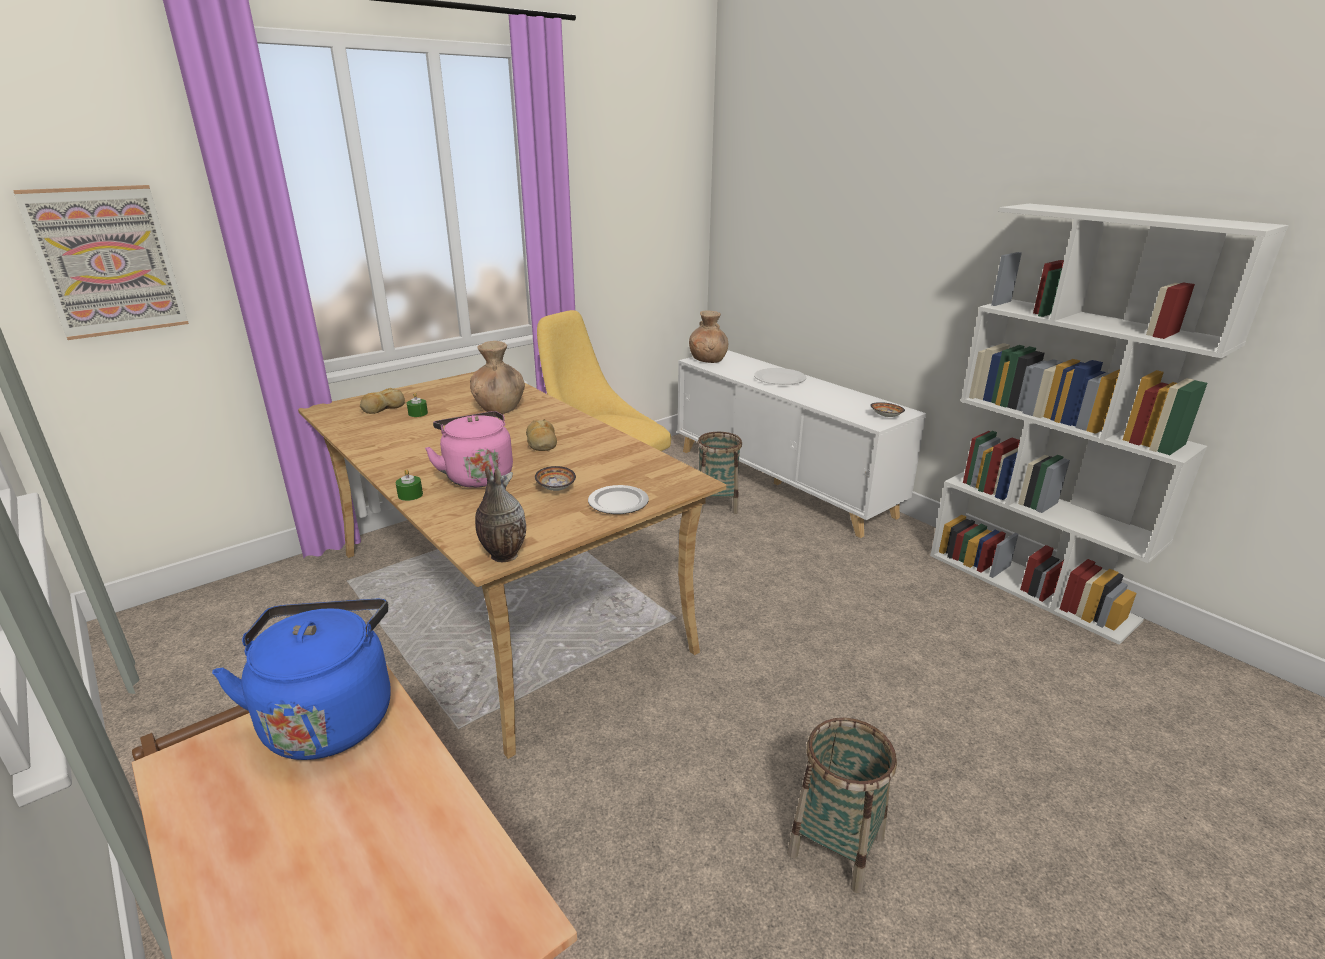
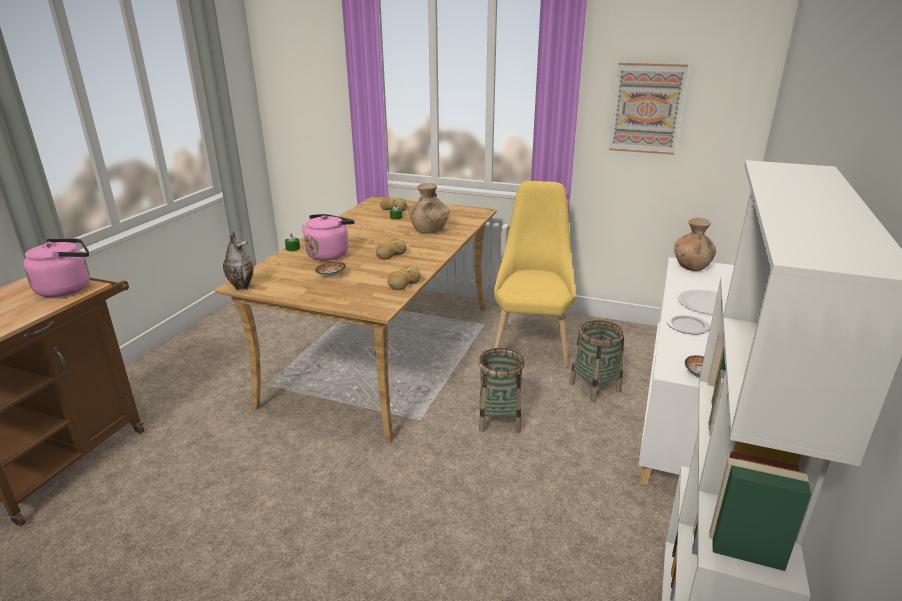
camera: 60 degrees right, 0 degrees up
picture [13,185,189,340] -> picture moved to [609,63,688,155]
blue kettle [212,599,391,760] -> pink kettle [23,238,90,297]
plate [588,485,649,514] -> plate moved to [667,314,710,335]
basket [788,718,897,893] -> basket moved to [478,348,525,433]
none -> bread [388,265,421,290]

